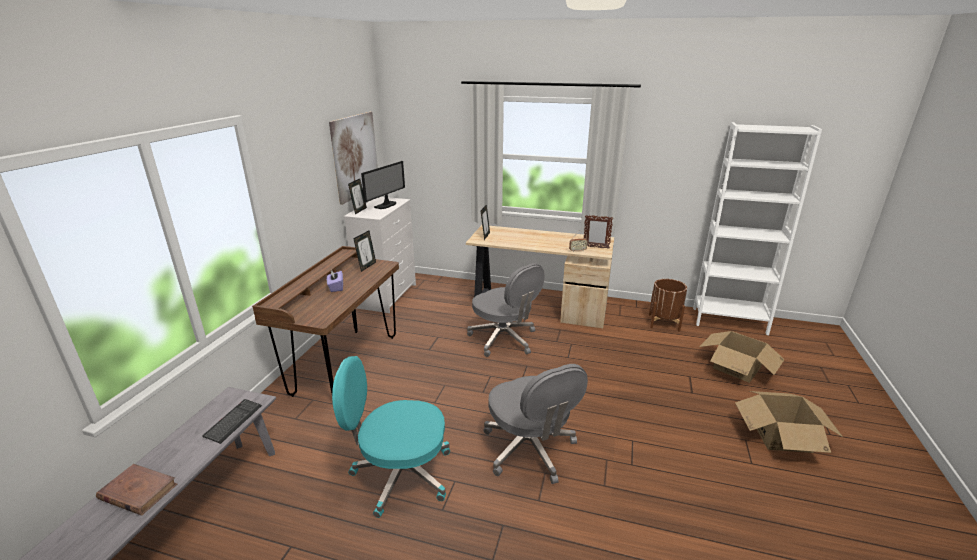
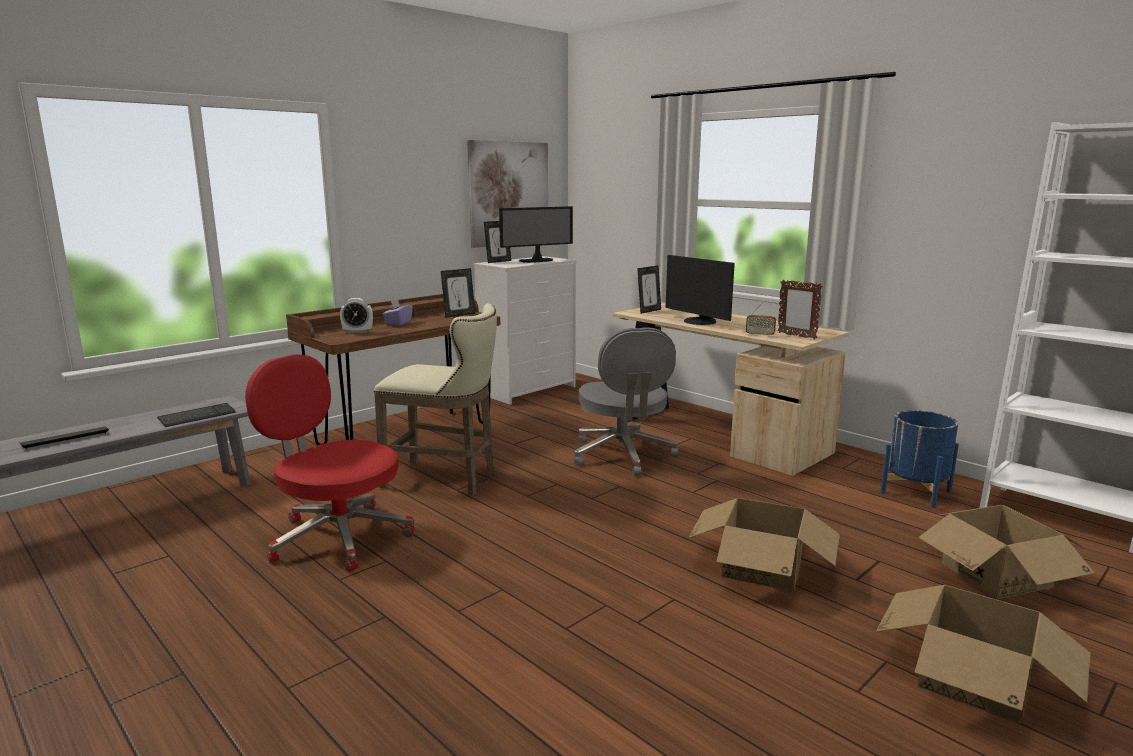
camera: 30 degrees right, 10 degrees down
brown book [96,464,177,515] -> keyboard [20,427,109,449]
turquoise office chair [332,356,450,518] -> red office chair [245,354,415,572]
grey office chair [483,364,588,484] -> none
brown planter [649,279,687,332] -> blue planter [881,410,959,508]
none -> alarm clock [340,298,373,333]
none -> beige stool [374,303,497,496]
none -> monitor [666,255,735,325]
none -> cardboard box [688,498,840,591]

